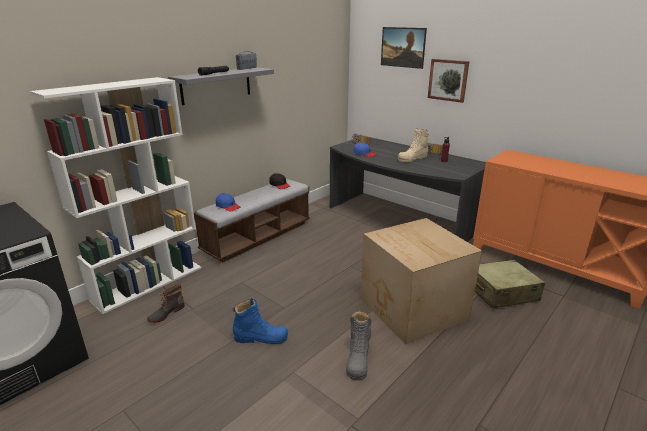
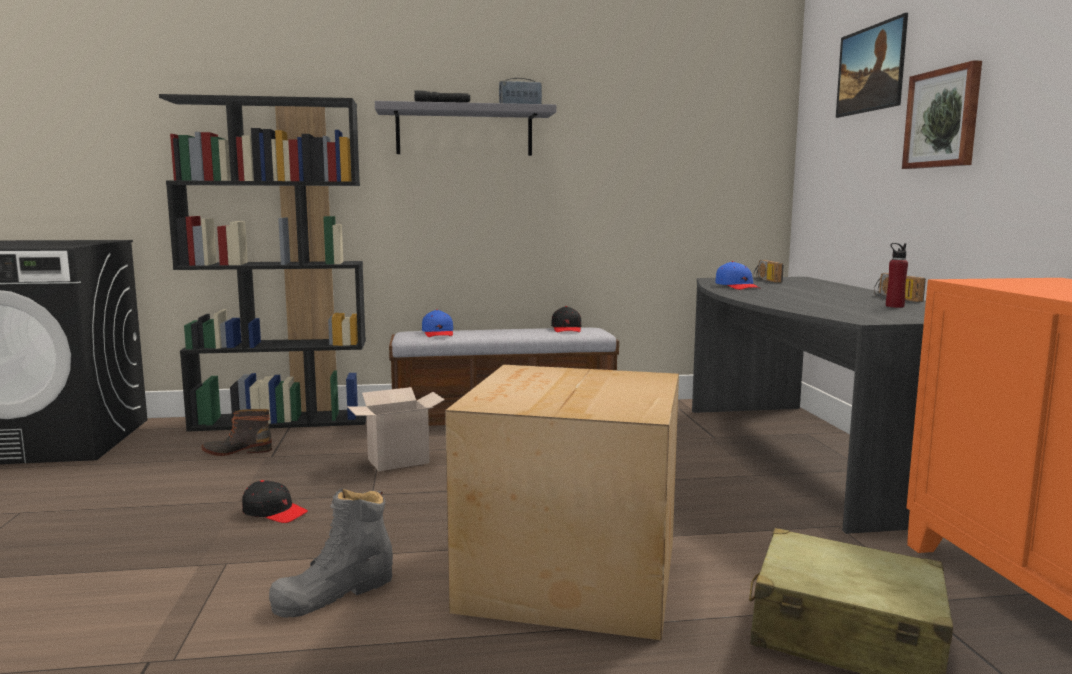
camera: 40 degrees right, 15 degrees down
white bookcase [30,77,201,314] -> black bookcase [159,94,367,432]
blue boot [233,299,288,344] -> black cap [242,480,308,523]
beige boot [398,128,429,162] -> none
none -> cardboard box [347,387,445,471]

